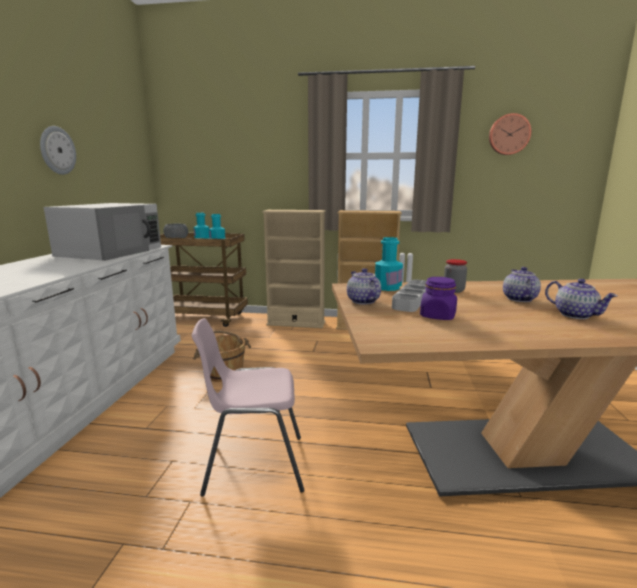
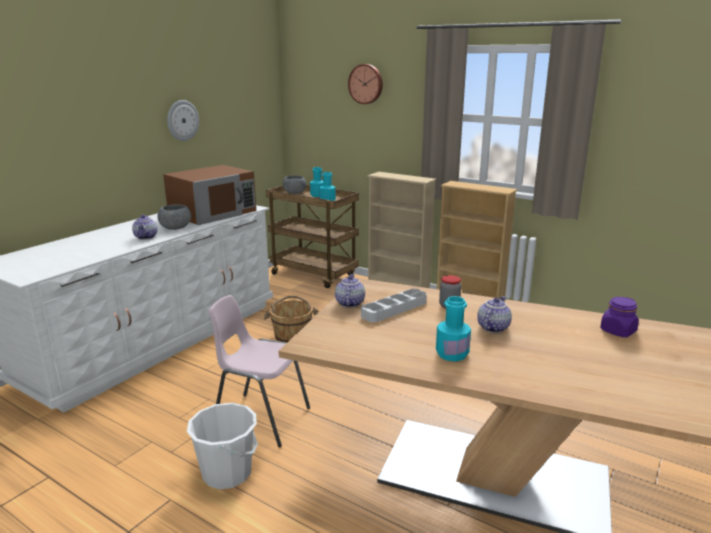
camera: 25 degrees right, 5 degrees up
white microwave [44,203,161,261] -> brown microwave [163,165,256,225]
turquoise bottle [375,237,403,291] -> turquoise bottle moved to [436,296,471,362]
purple jar [420,277,457,320] -> purple jar moved to [600,297,639,337]
wall clock [489,113,531,155] -> wall clock moved to [348,64,383,104]
teapot [545,279,618,319] -> teapot moved to [132,215,157,240]
none -> grey bowl [158,205,191,230]
none -> white bucket [187,403,258,489]

